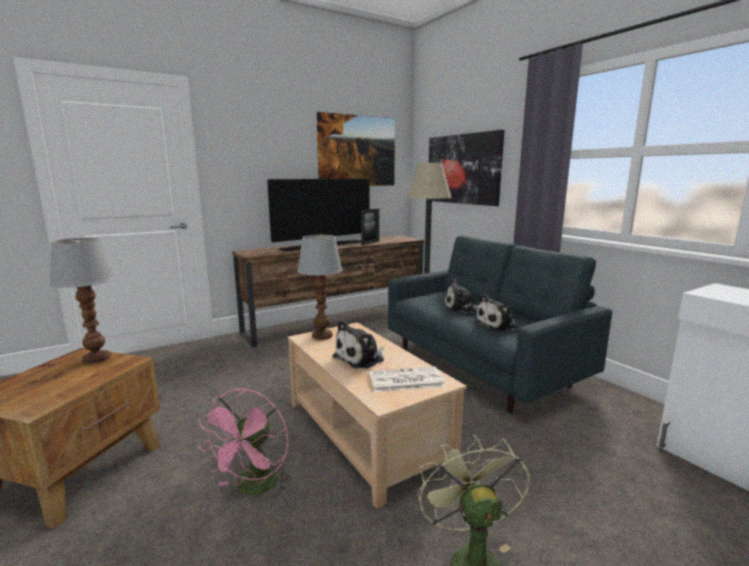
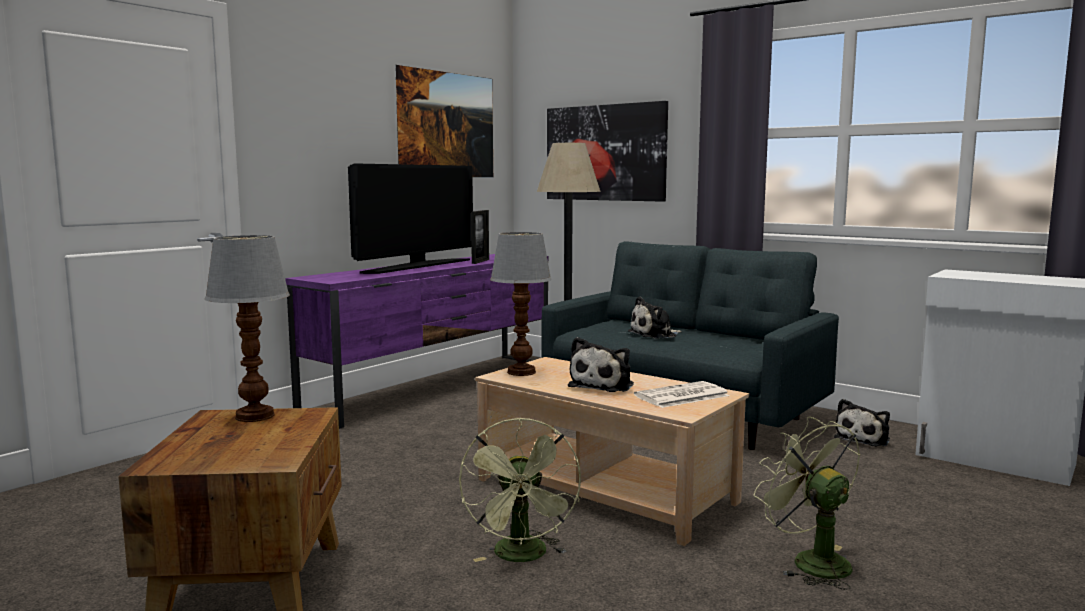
camera: 20 degrees left, 5 degrees down
pink fan [198,389,291,495] -> green fan [459,418,581,562]
brown tv stand [232,236,424,347] -> purple tv stand [285,254,548,429]
plush toy [474,294,517,332] -> plush toy moved to [834,399,890,446]

